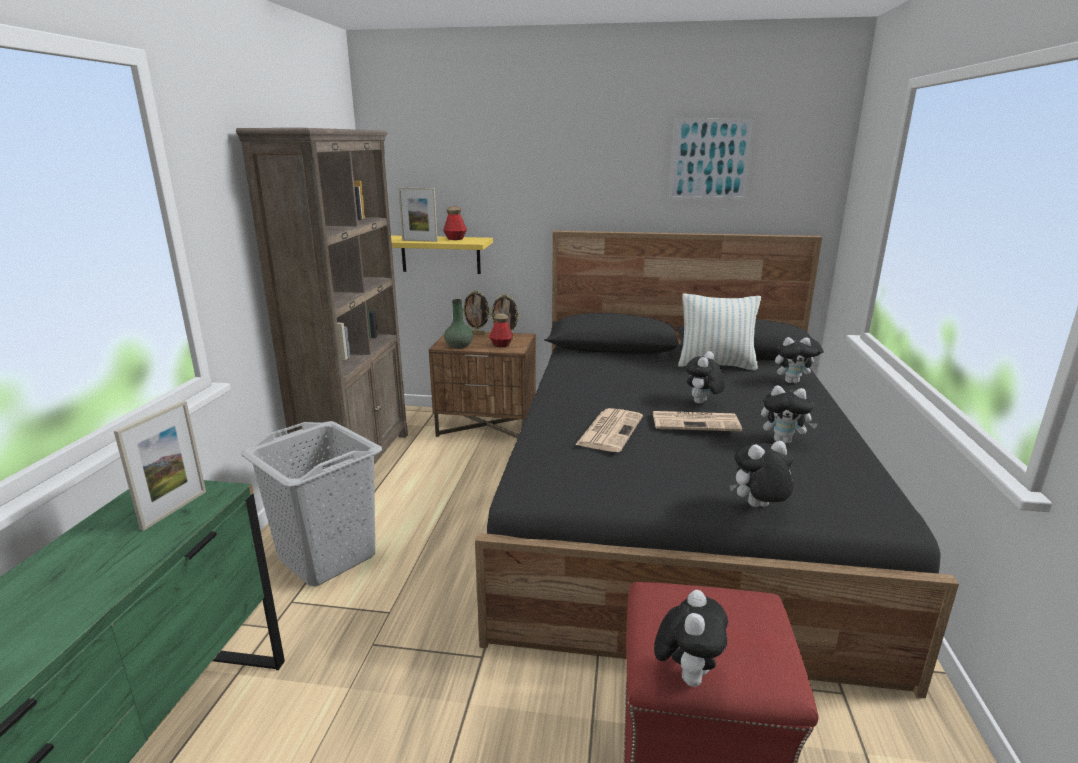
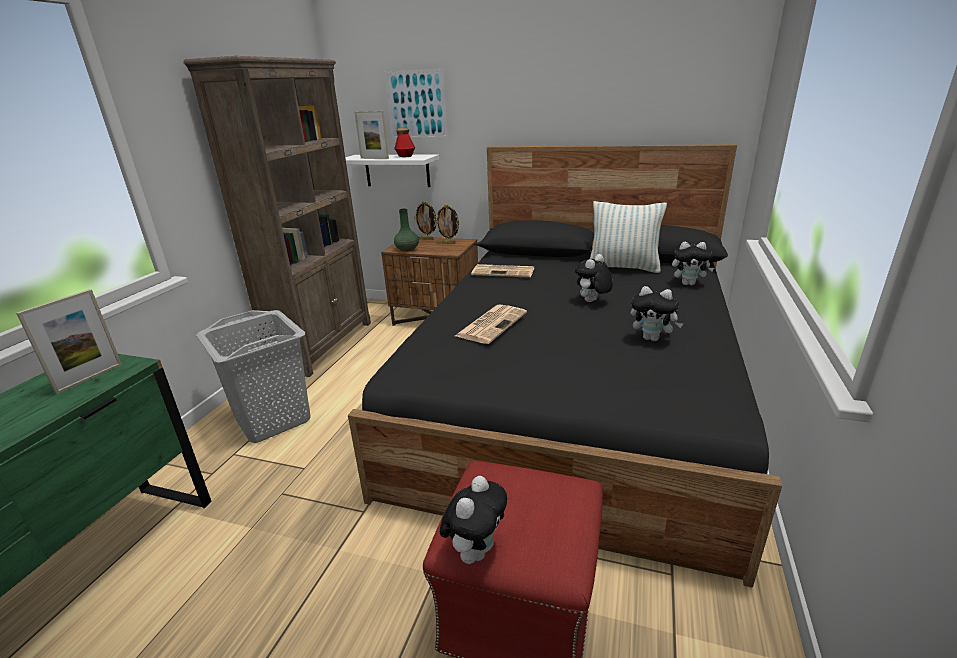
camera: 10 degrees right, 5 degrees up
yellow shelf [391,236,493,274] -> white shelf [345,155,439,187]
bottle [489,314,513,347] -> none
newspaper [652,411,742,432] -> newspaper moved to [471,264,534,278]
picture [669,118,755,200] -> picture moved to [384,69,448,139]
plush toy [729,441,793,507] -> none

